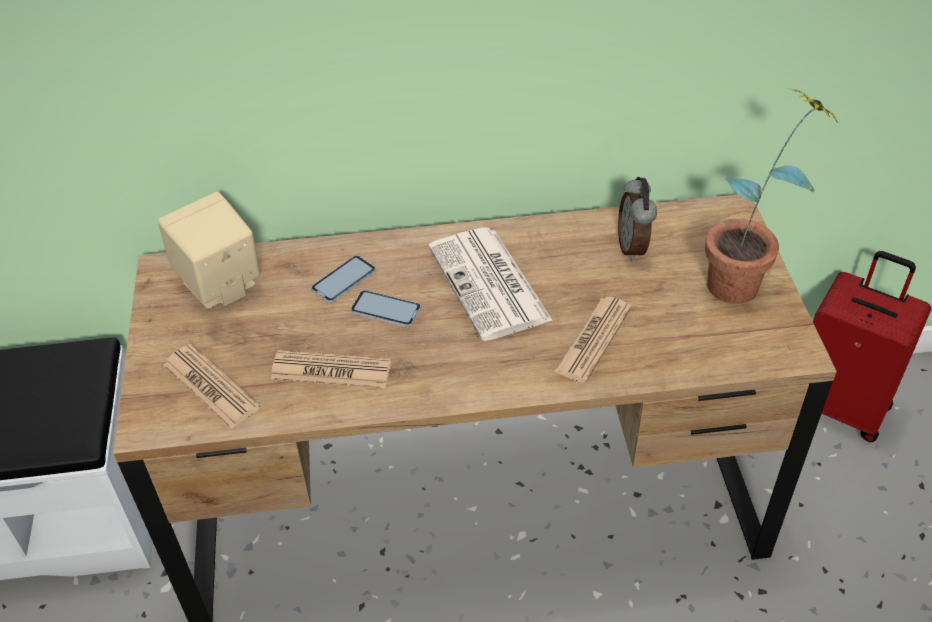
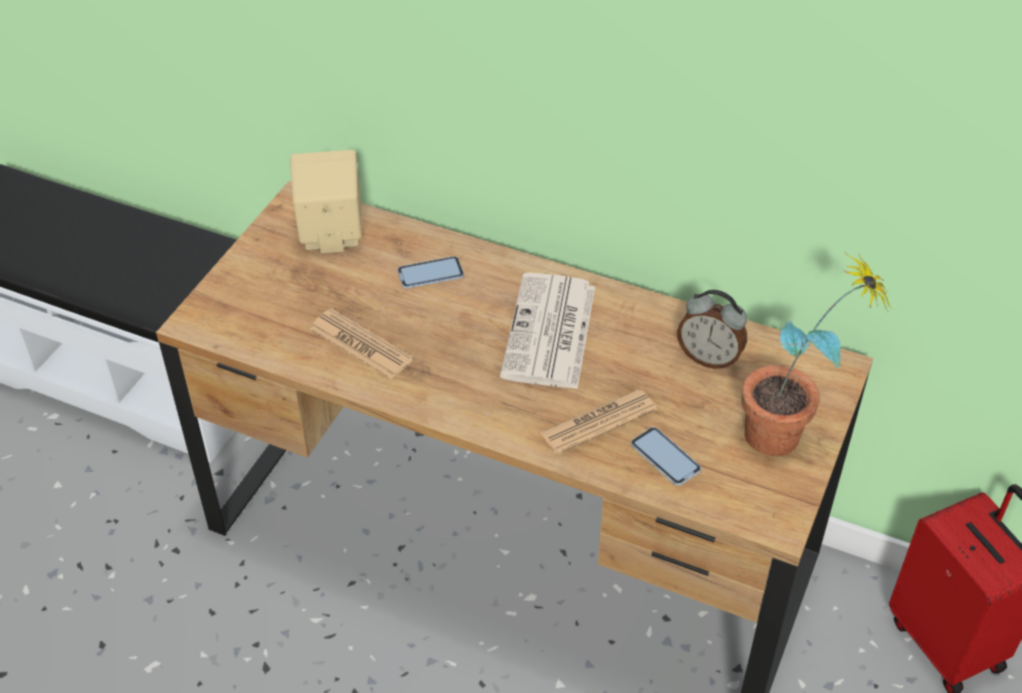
camera: 30 degrees right, 0 degrees up
newspaper [163,344,260,429] -> none
phone [351,290,421,327] -> phone moved to [631,427,701,486]
alarm clock [618,177,657,261] -> alarm clock turned 90 degrees counterclockwise [677,290,747,369]

